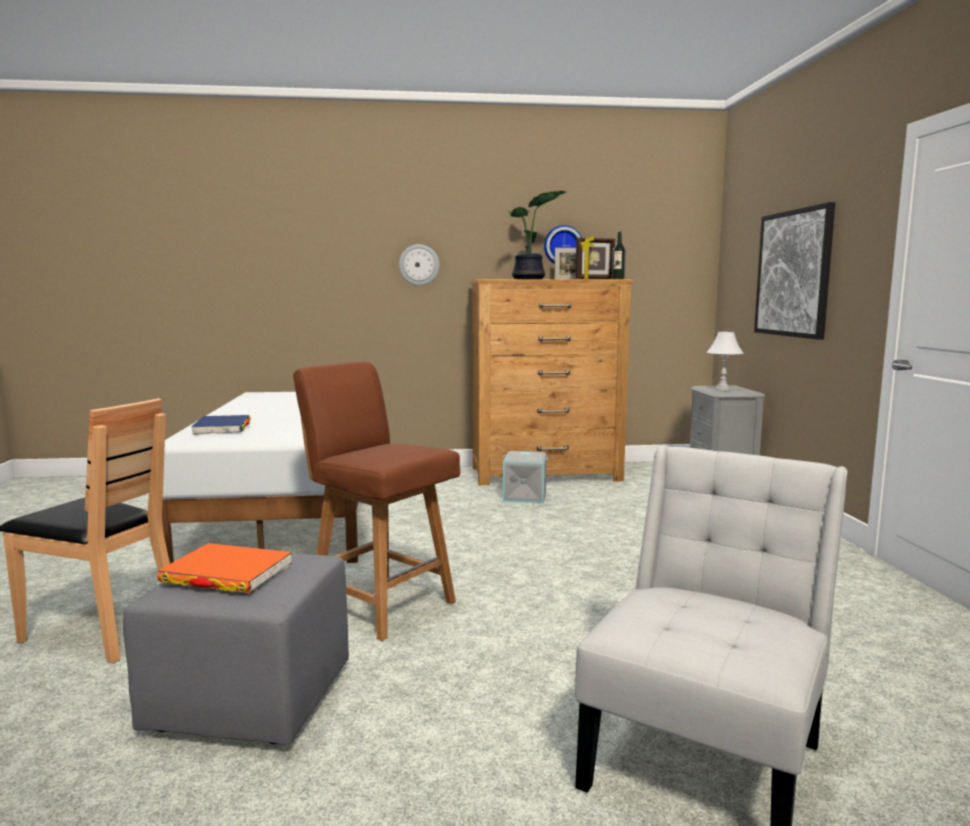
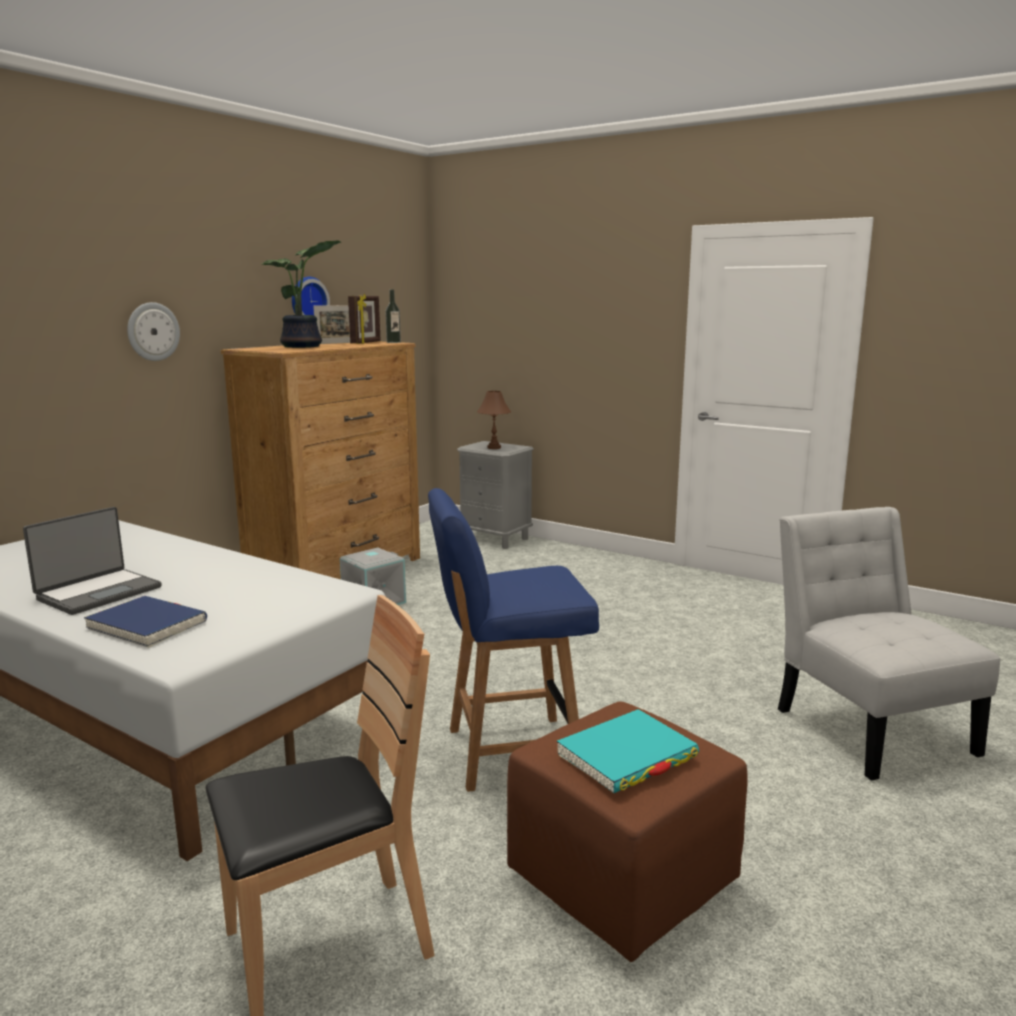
camera: 50 degrees left, 5 degrees up
grey ottoman [123,553,349,745] -> brown ottoman [507,702,748,962]
orange book [157,543,292,593] -> turquoise book [557,709,699,793]
brown chair [293,361,460,641] -> blue chair [428,488,599,792]
white table lamp [707,331,744,391] -> brown table lamp [477,391,511,449]
picture [754,202,835,340] -> none
none -> laptop [23,507,162,615]

